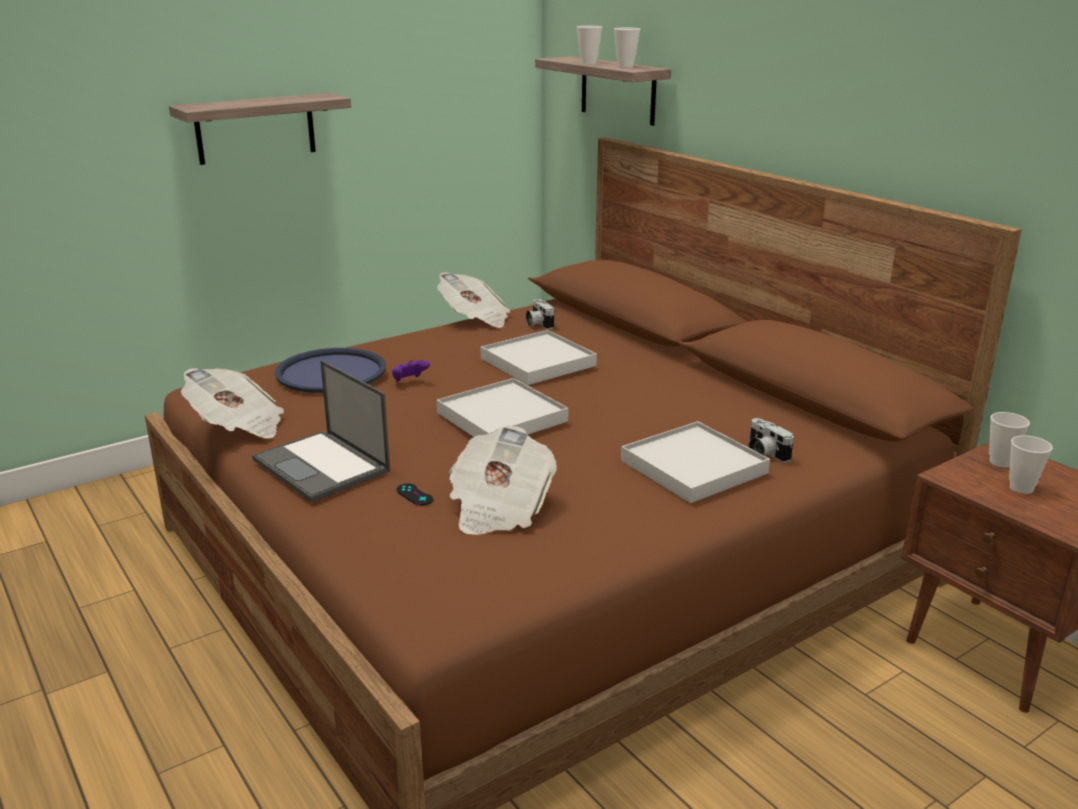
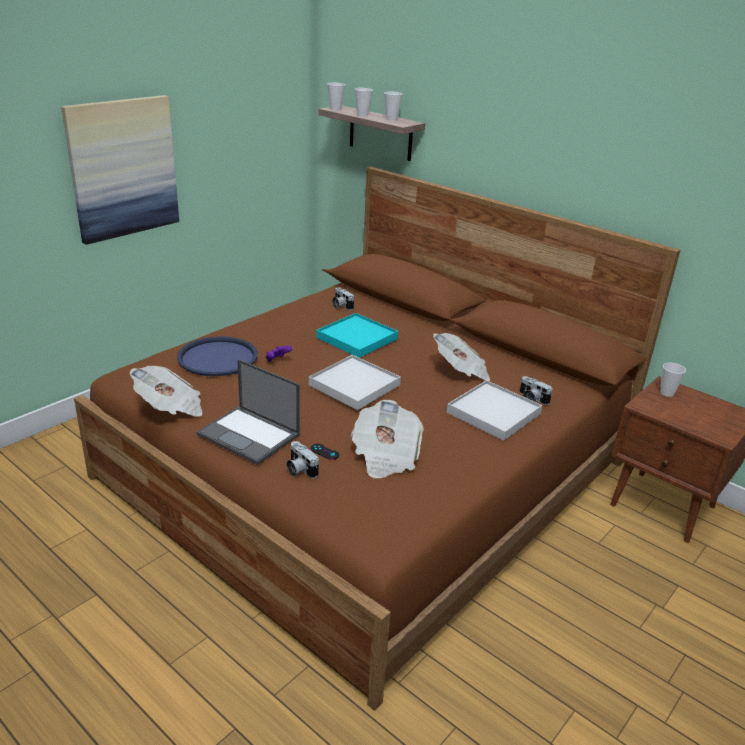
camera: 15 degrees left, 5 degrees up
shelf [169,93,351,165] -> picture [61,95,179,245]
newspaper [437,272,510,328] -> newspaper moved to [433,333,491,381]
white tray [480,330,597,385] -> turquoise tray [316,313,398,358]
cup [1009,435,1053,494] -> cup moved to [327,83,345,110]
none -> camera [287,441,319,479]

